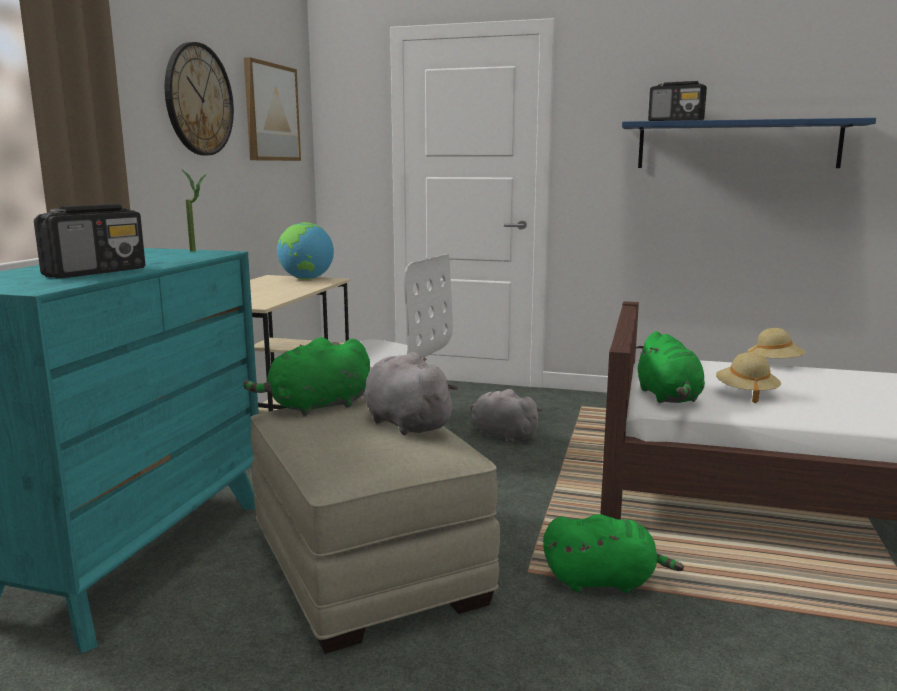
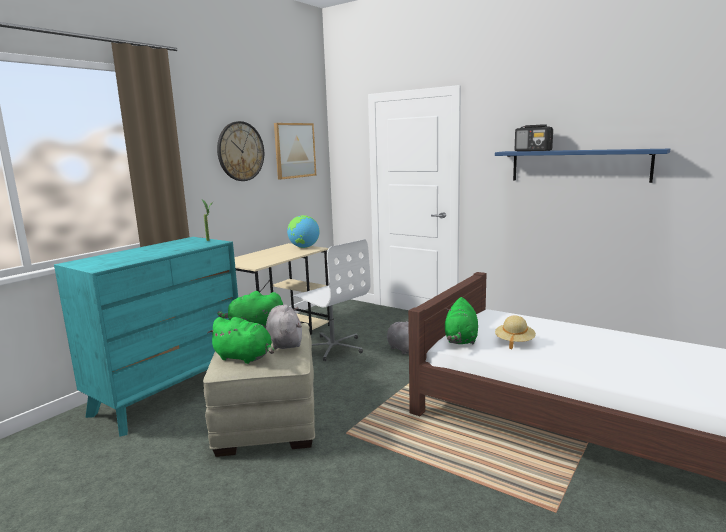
camera: 20 degrees right, 0 degrees up
radio [34,204,145,279] -> none
green plush toy [543,514,684,593] -> green plush toy moved to [207,317,274,364]
beige hat [748,328,805,358] -> none

